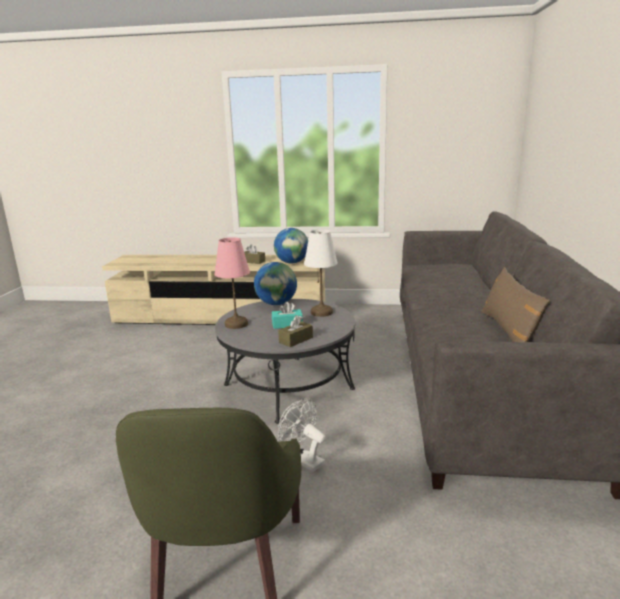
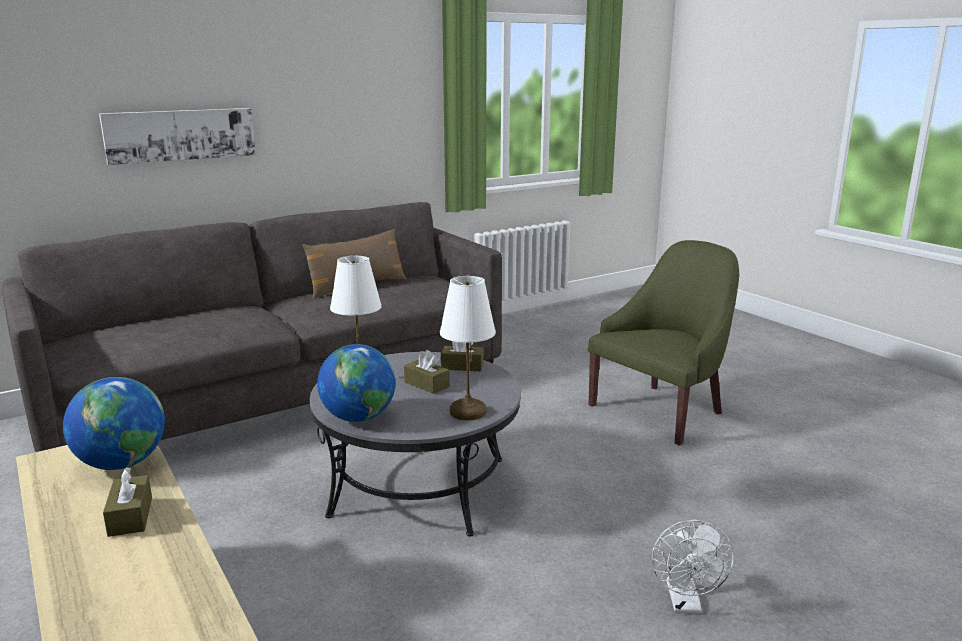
camera: 130 degrees left, 0 degrees up
pink table lamp [214,237,250,329] -> white table lamp [440,276,496,420]
turquoise tissue box [272,302,303,329] -> brown tissue box [404,350,450,394]
white fan [279,398,326,472] -> white fan moved to [652,520,734,613]
none -> picture [99,108,256,165]

